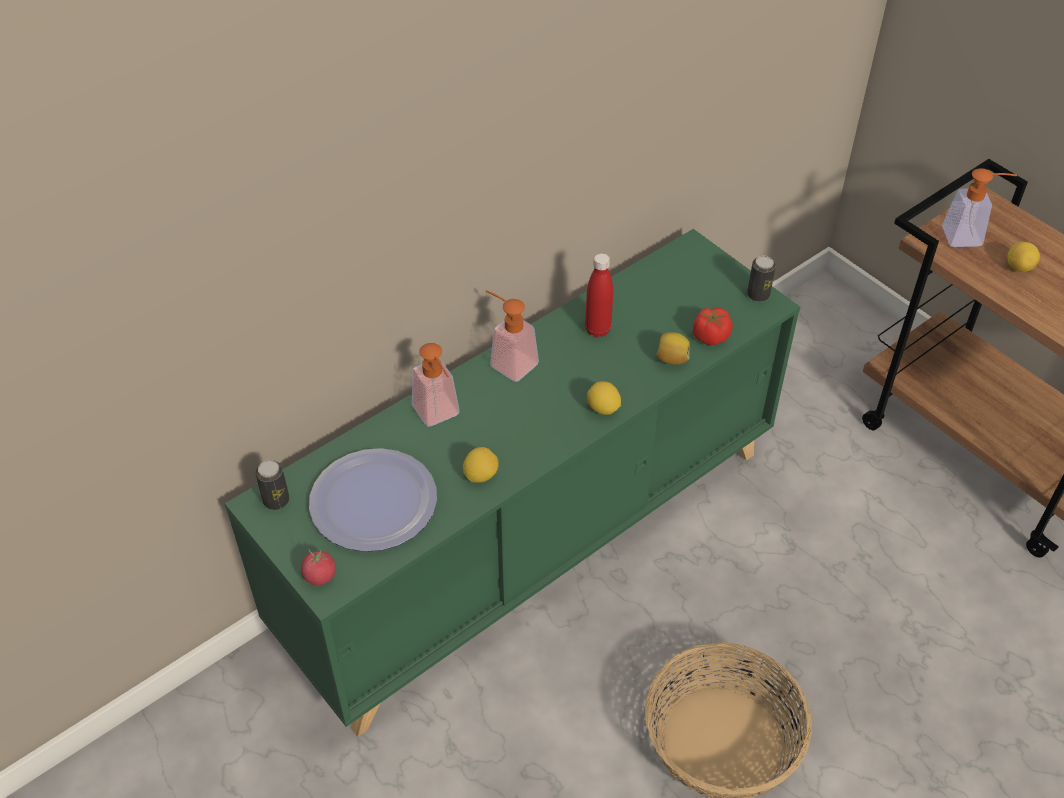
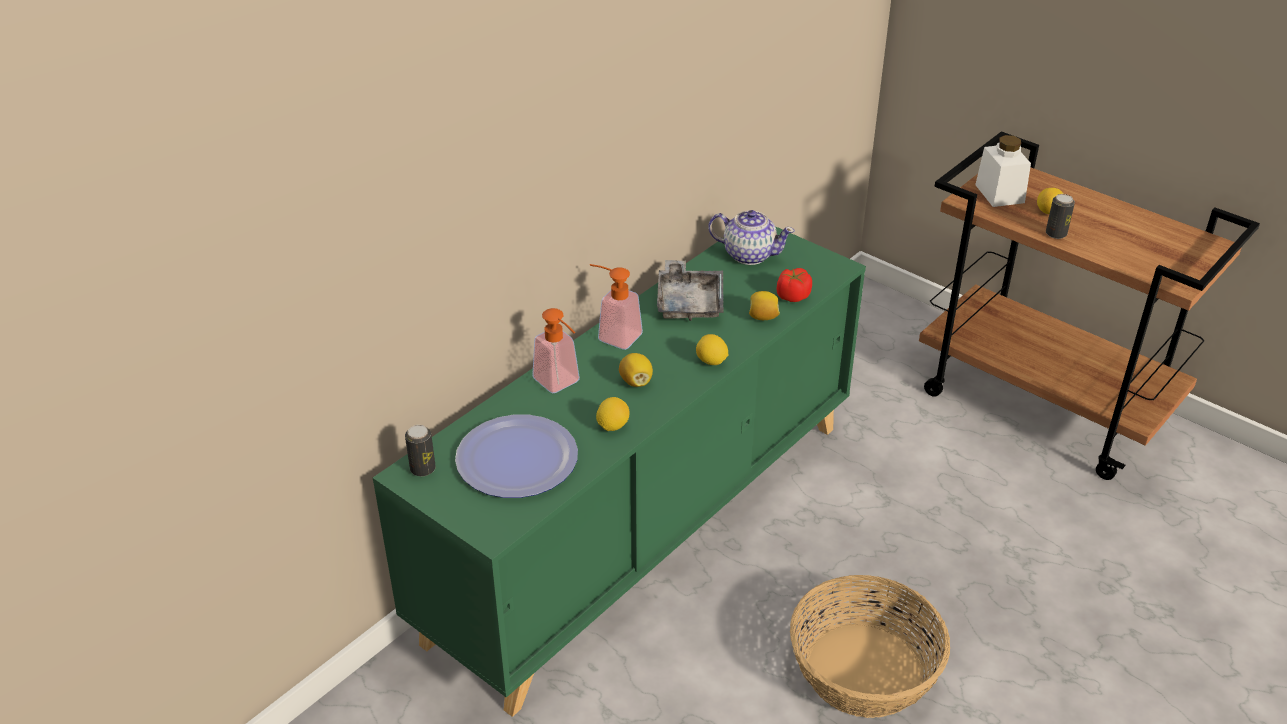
camera: 10 degrees left, 10 degrees down
tomato [301,549,336,585] -> none
red bottle [585,253,613,338] -> grey tray [657,260,724,321]
can [747,256,776,302] -> can moved to [1046,194,1075,239]
soap dispenser [942,168,1017,247] -> white jar [975,135,1031,207]
none -> lemon [619,353,653,387]
none -> teapot [708,210,795,265]

